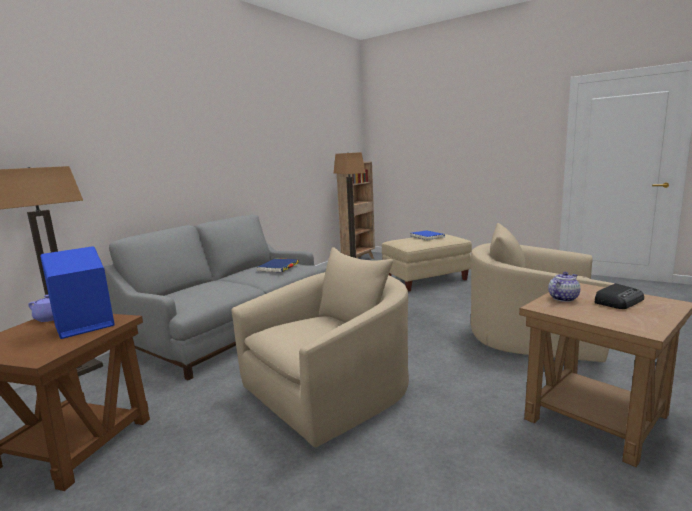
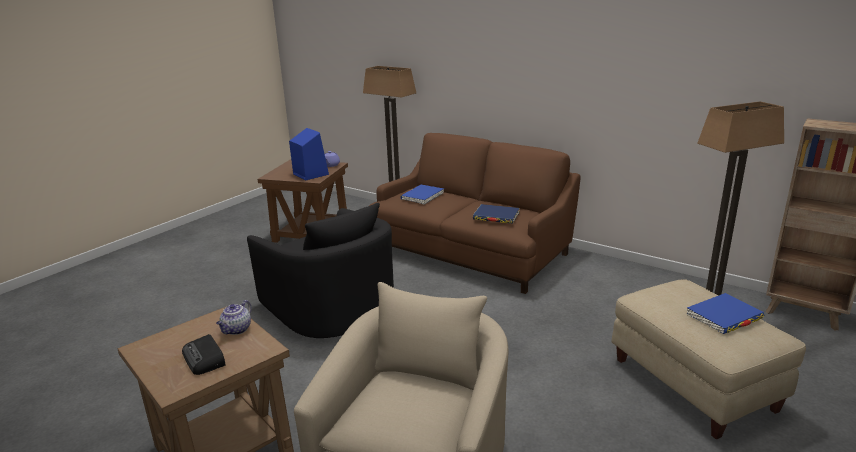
camera: 90 degrees right, 10 degrees up
grey sofa [103,215,326,381] -> brown sofa [369,133,581,294]
beige armchair [231,247,409,447] -> black armchair [247,203,394,338]
teapot [548,272,580,302] -> teapot turned 60 degrees clockwise [216,300,251,335]
none -> blue book [400,185,444,205]

